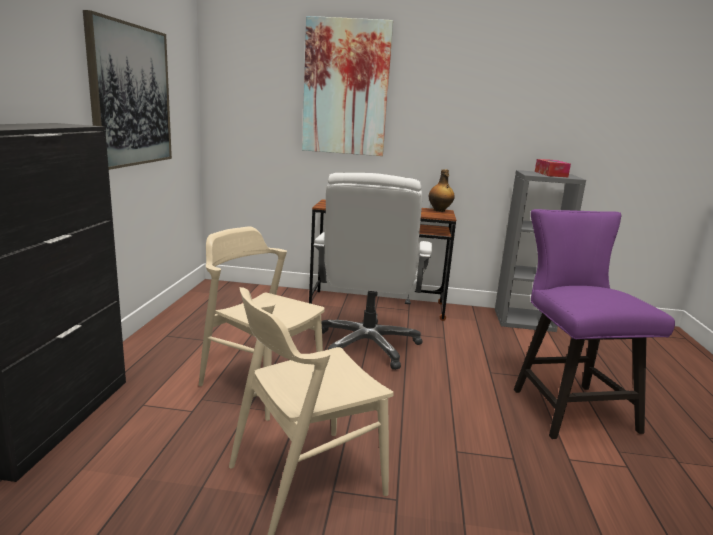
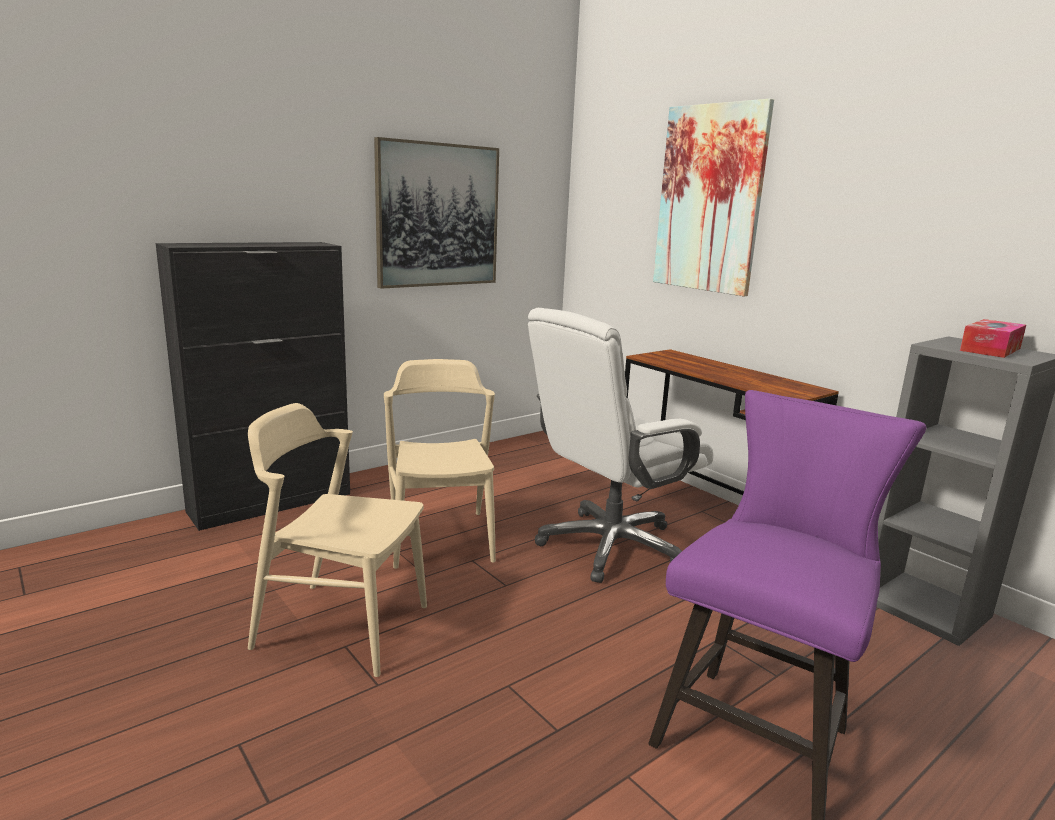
camera: 45 degrees right, 0 degrees up
bottle [429,169,455,212] -> none

